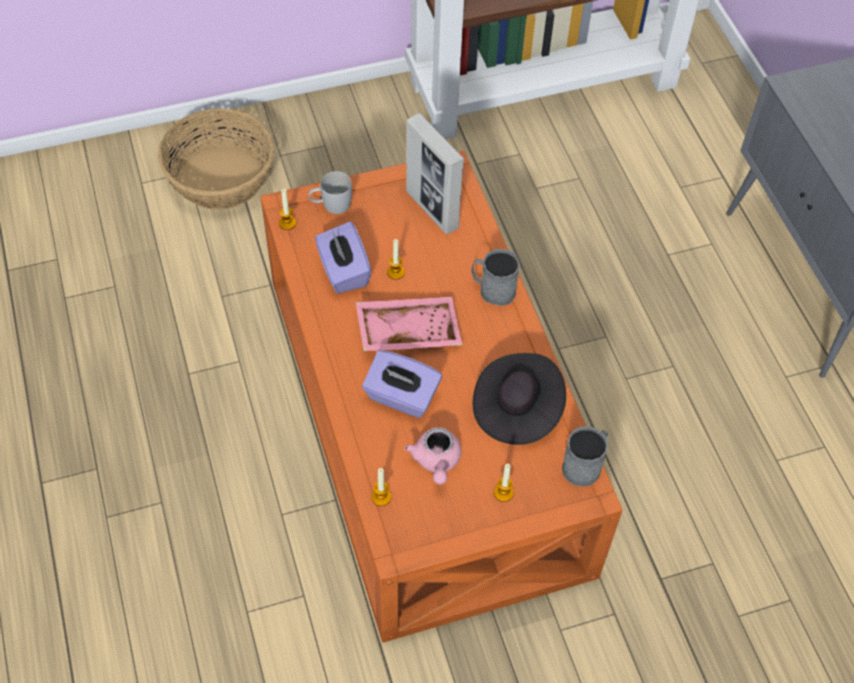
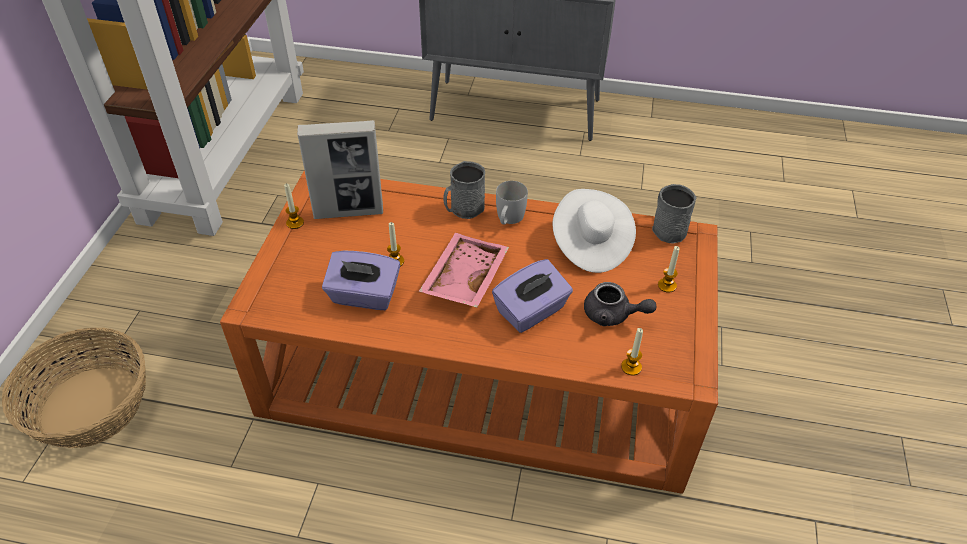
camera: 60 degrees left, 10 degrees down
candle [279,189,296,230] -> candle moved to [284,183,304,229]
white mug [309,171,352,214] -> white mug moved to [496,181,528,224]
pink teapot [404,427,461,485] -> grey teapot [584,282,656,326]
black hat [473,353,566,445] -> white hat [552,189,636,273]

